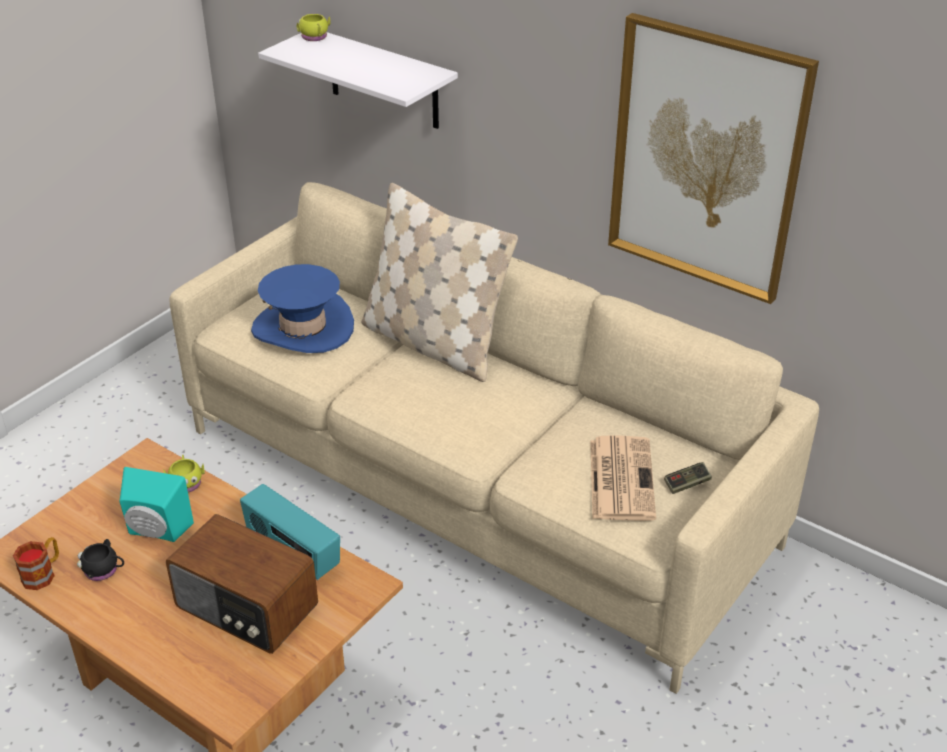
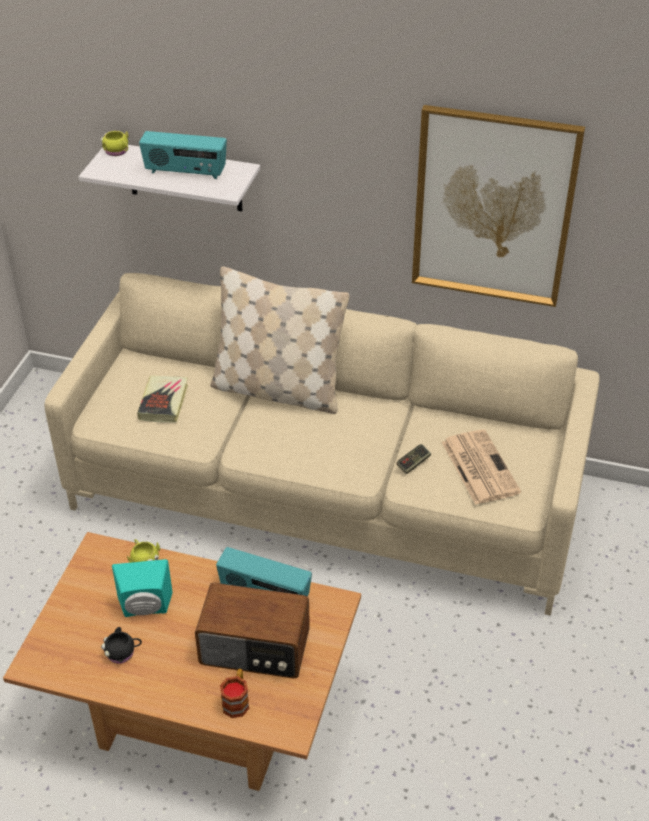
camera: 20 degrees left, 5 degrees up
mug [13,537,59,590] -> mug moved to [220,669,249,718]
blue hat [251,264,354,353] -> book [137,375,188,423]
game controller [664,462,712,494] -> game controller moved to [397,444,431,474]
none -> radio [139,131,227,179]

